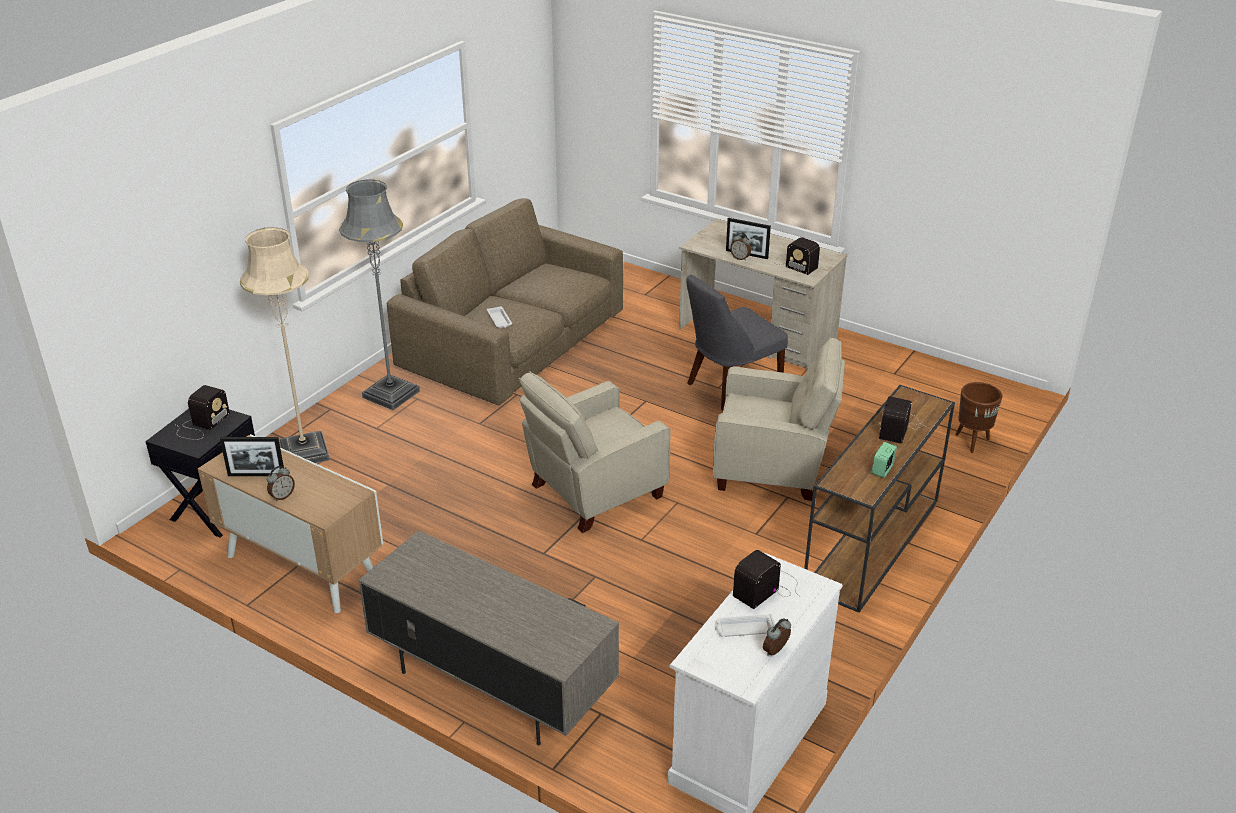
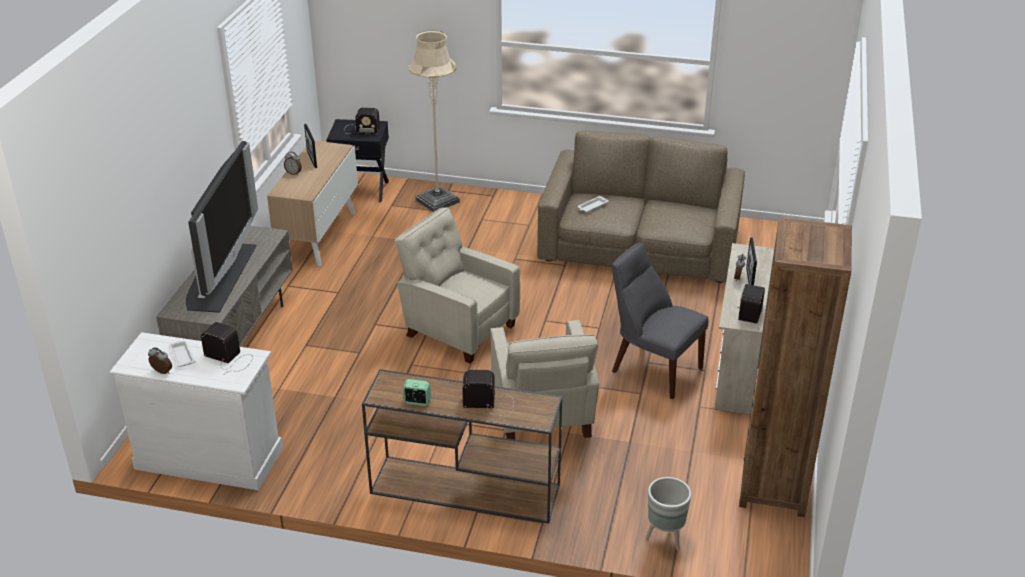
camera: 70 degrees right, 0 degrees up
grey floor lamp [339,180,420,410] -> none
brown planter [955,382,1002,453] -> grey planter [645,477,692,551]
none -> television [186,141,258,313]
none -> brown bookcase [739,217,852,517]

